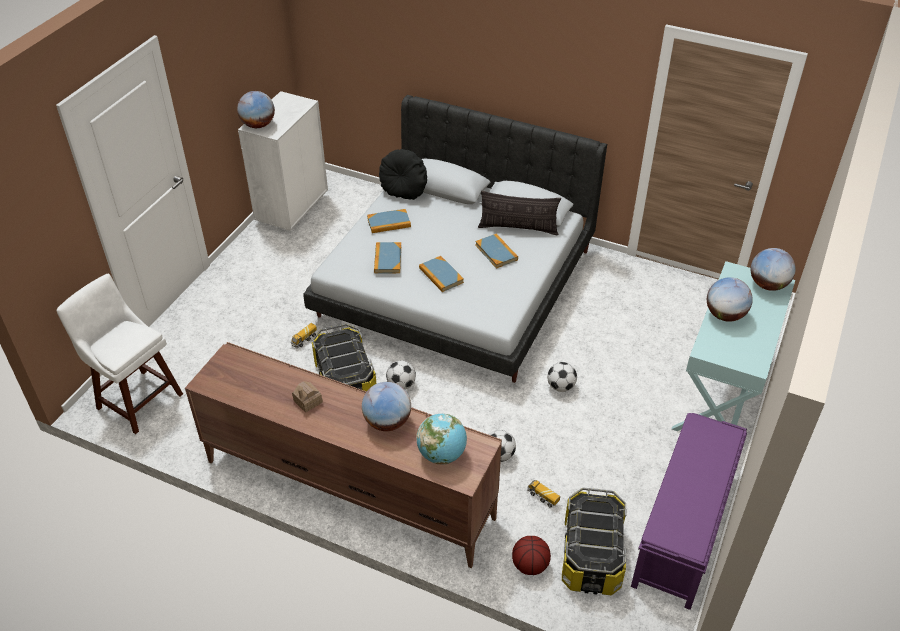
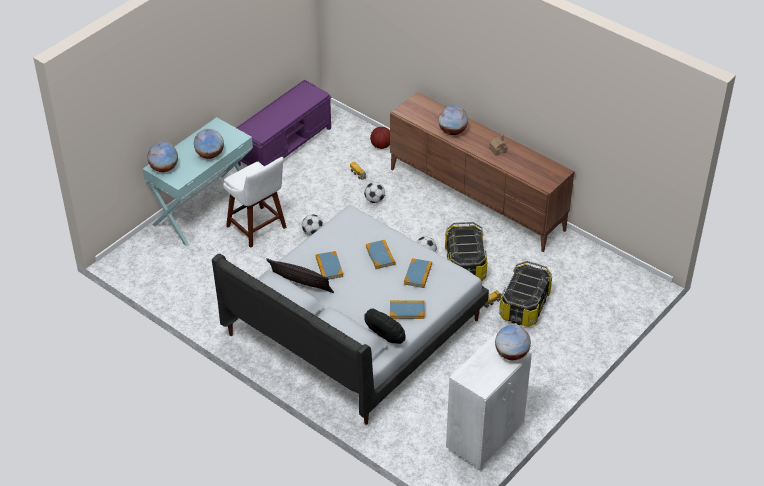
camera: 165 degrees left, 0 degrees up
white chair [57,274,183,434] -> white chair moved to [223,157,287,248]
globe [416,414,467,464] -> none
storage box [562,488,627,595] -> storage box moved to [499,261,552,327]

